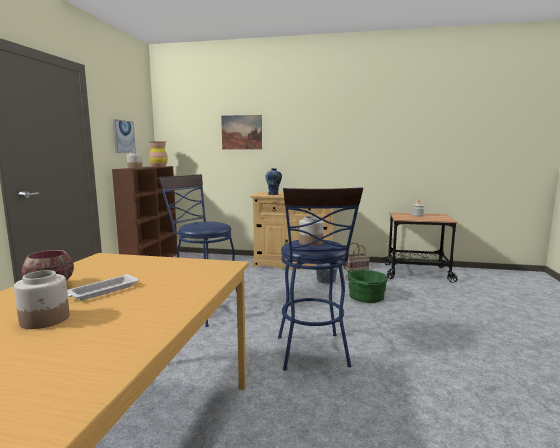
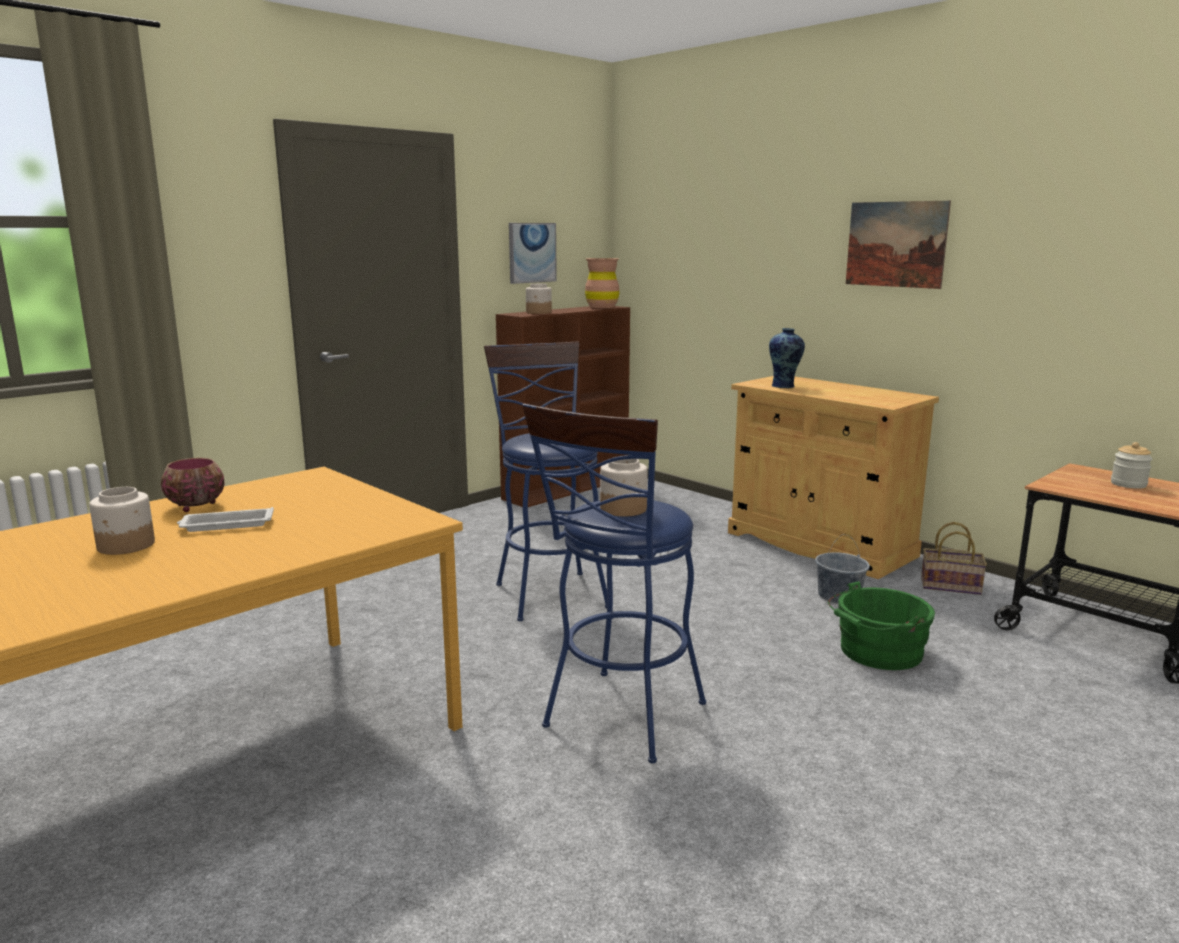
camera: 35 degrees right, 5 degrees up
picture [221,115,262,149] -> picture moved to [846,201,951,289]

